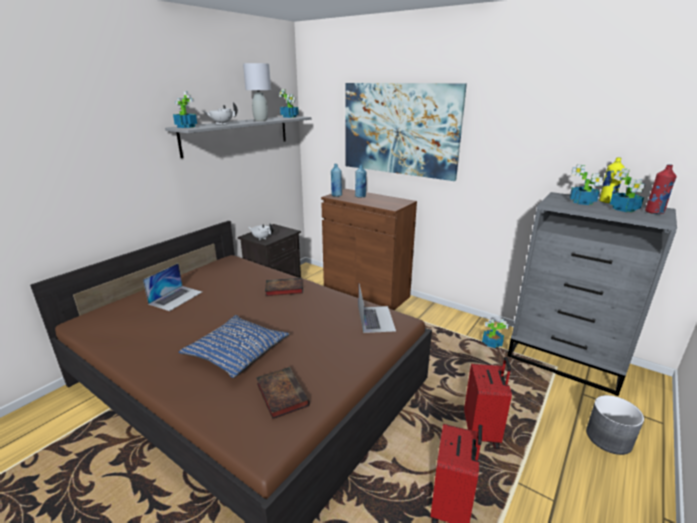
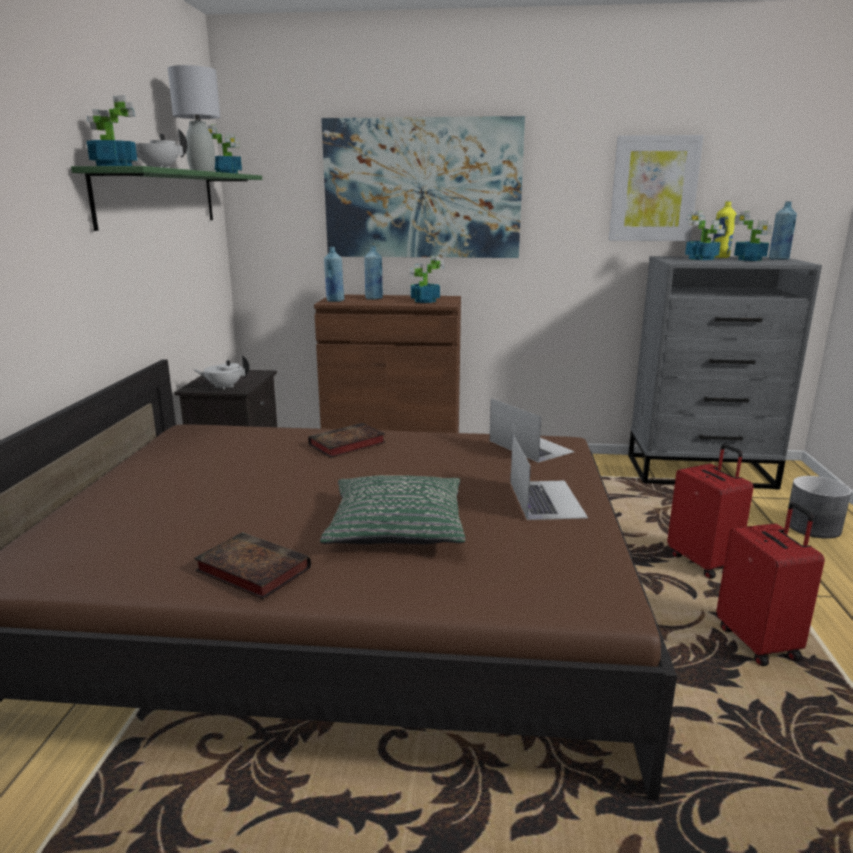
camera: 30 degrees left, 5 degrees down
laptop [143,263,202,311] -> laptop moved to [510,434,588,520]
grey shelf [165,116,311,158] -> green shelf [71,166,262,231]
blue pillow [179,315,289,378] -> green pillow [320,475,465,544]
book [256,367,310,419] -> book moved to [194,532,311,600]
potted plant [482,319,509,348] -> potted plant moved to [410,256,444,303]
red bottle [645,164,677,214] -> blue bottle [769,201,797,260]
none -> picture [609,135,704,241]

